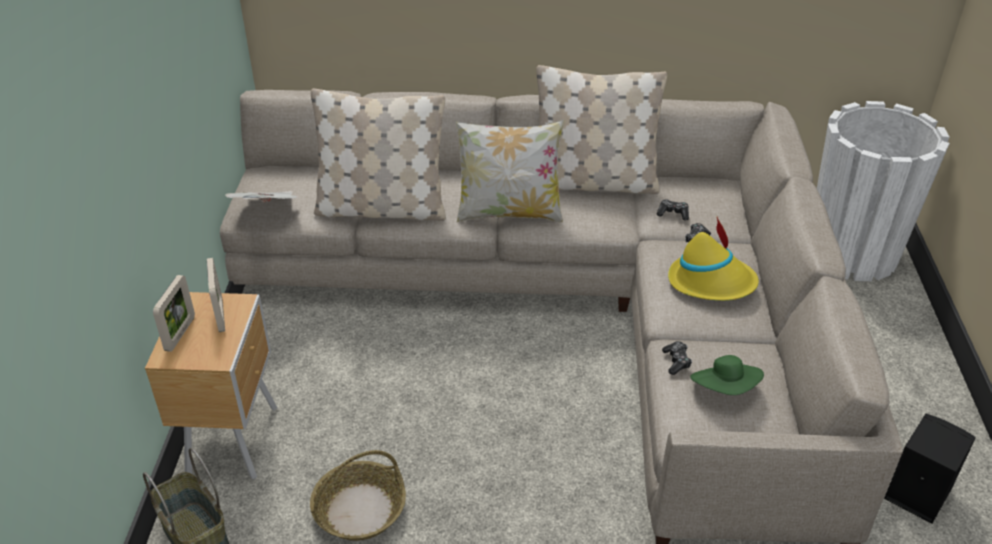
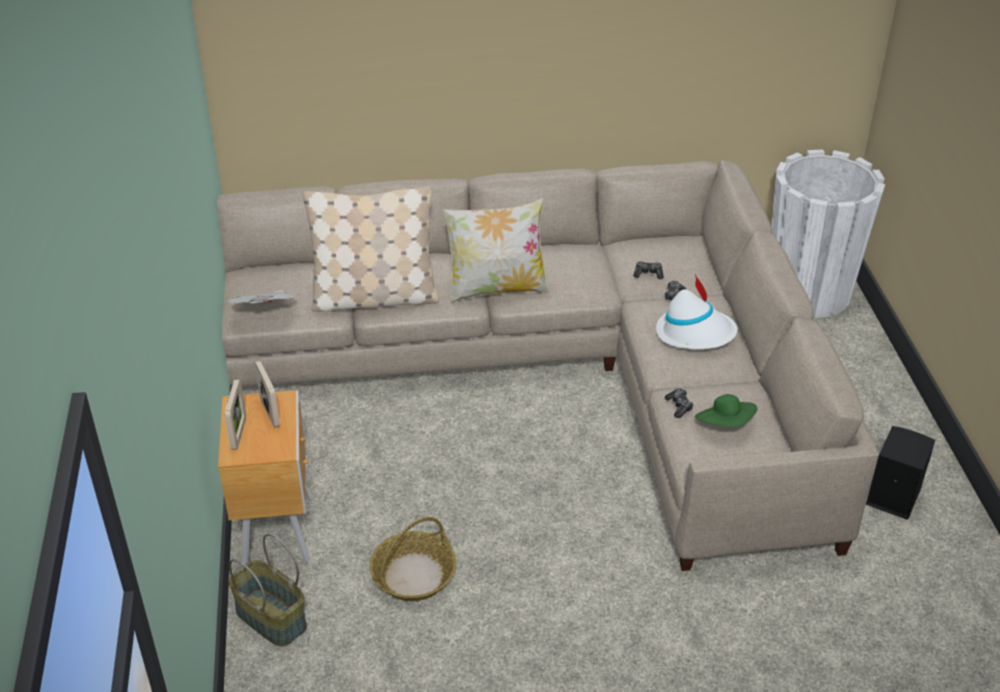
camera: 10 degrees left, 0 degrees up
beige pillow [536,65,667,194] -> none
yellow hat [668,217,759,301] -> white hat [656,275,738,349]

